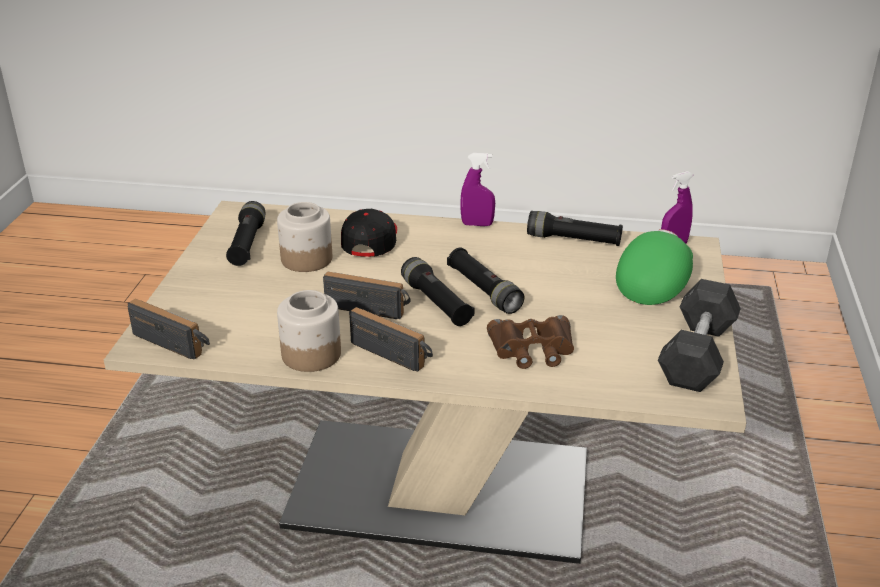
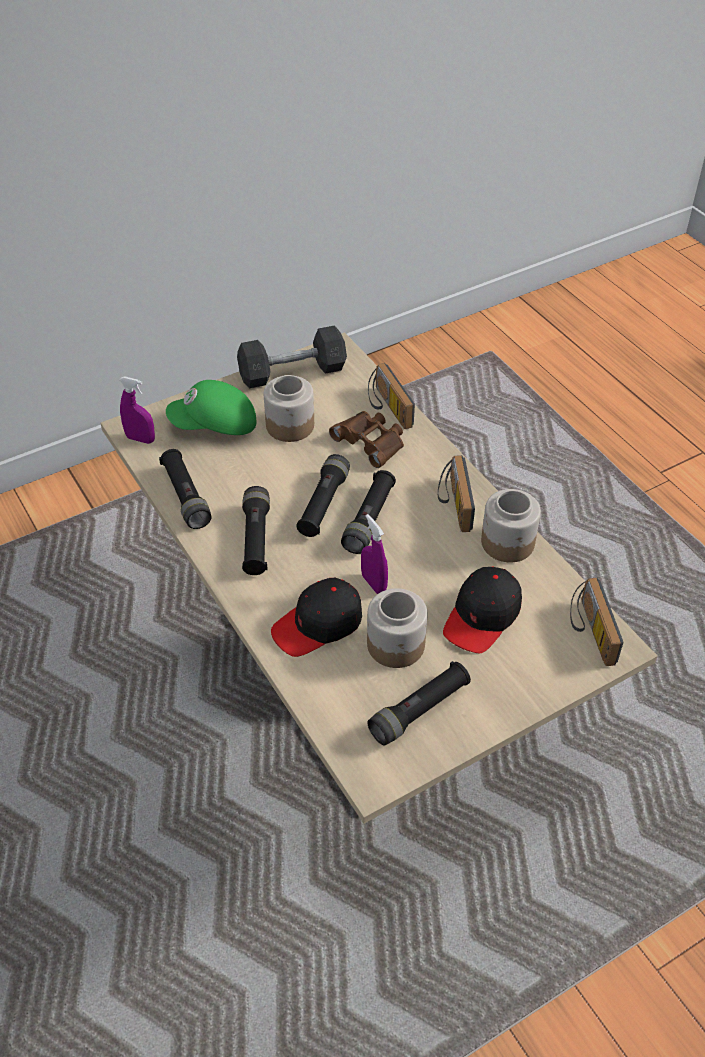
camera: 130 degrees left, 15 degrees up
radio [323,272,411,319] -> radio moved to [368,363,415,429]
purple spray bottle [460,153,495,226] -> purple spray bottle moved to [361,514,388,594]
none -> black flashlight [242,486,270,575]
none -> jar [264,375,314,442]
none -> black cap [443,566,522,653]

